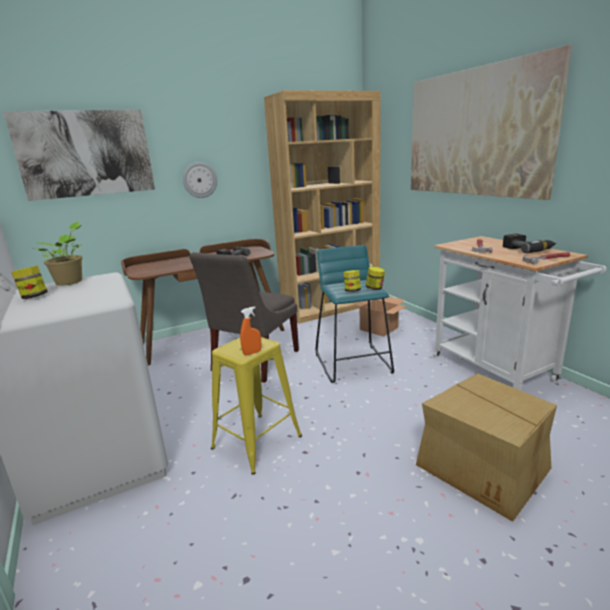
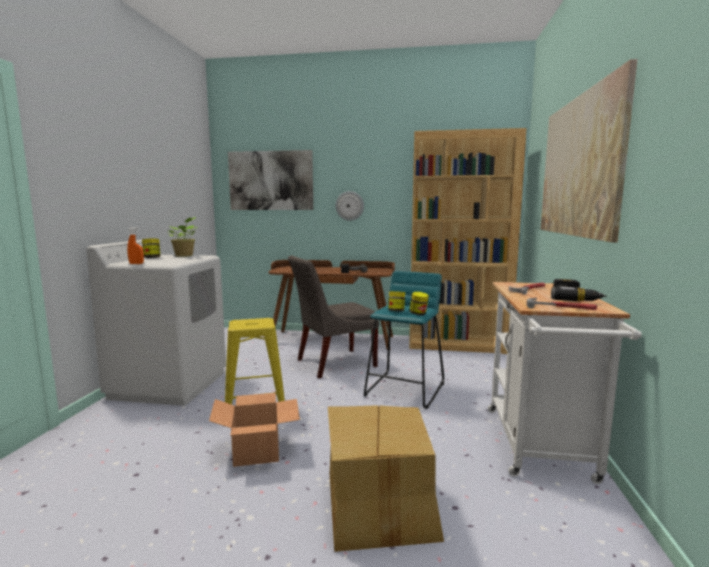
camera: 35 degrees right, 10 degrees down
orange spray bottle [240,306,261,356] -> orange spray bottle moved to [127,227,144,264]
cardboard box [353,297,407,337] -> cardboard box moved to [209,393,300,467]

